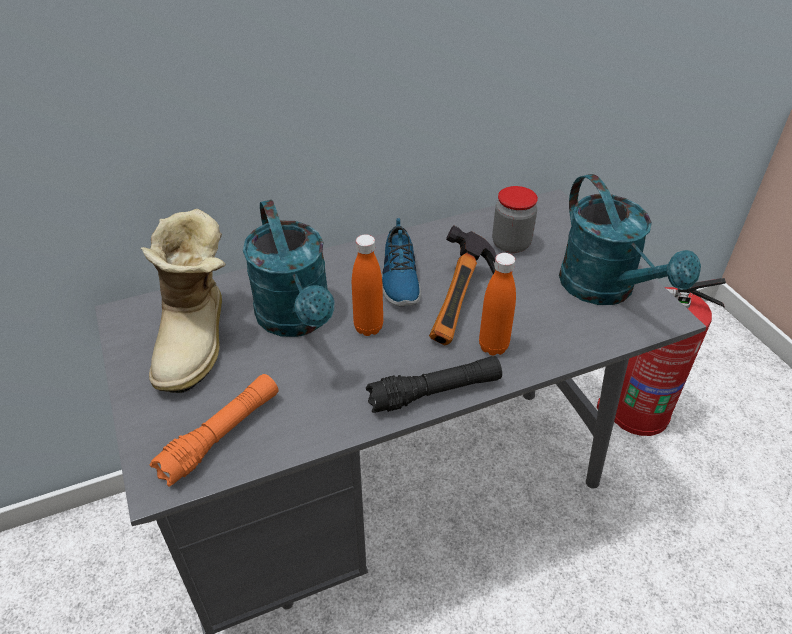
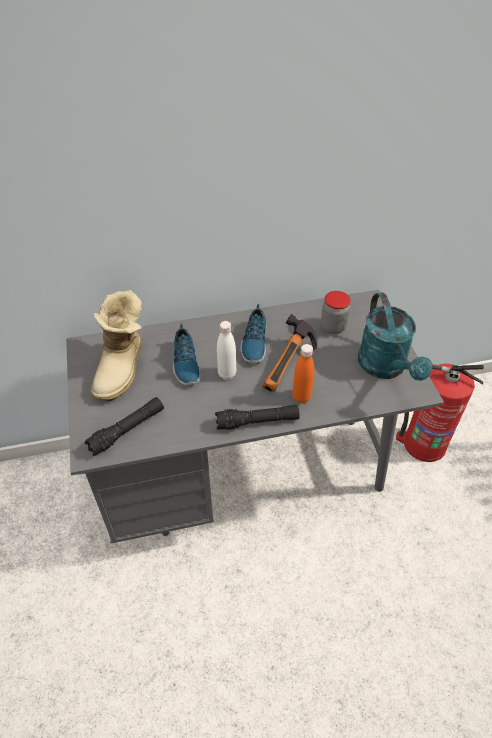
camera: 10 degrees right, 5 degrees up
orange flashlight [150,374,278,487] -> black flashlight [84,397,164,456]
turquoise watering can [243,200,334,337] -> shoe [173,324,201,385]
orange bottle [352,235,383,336] -> white bottle [217,321,236,380]

